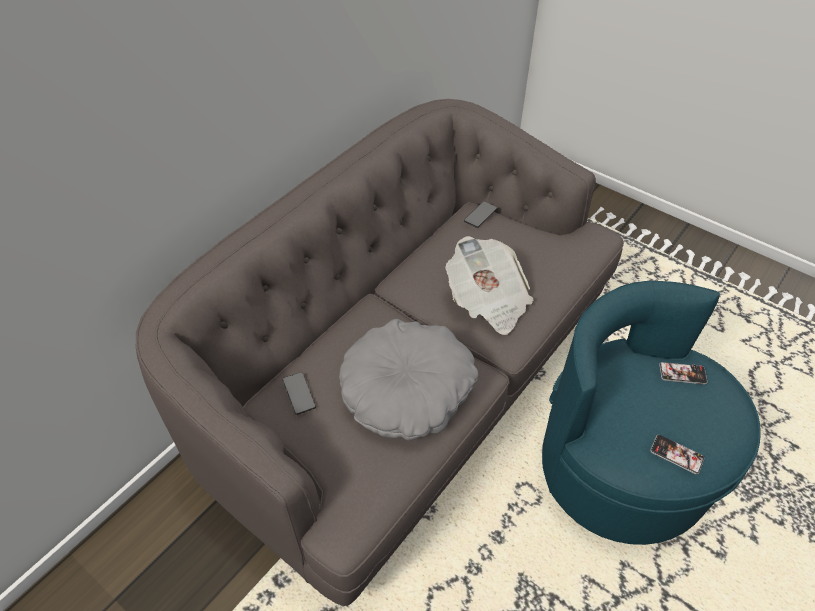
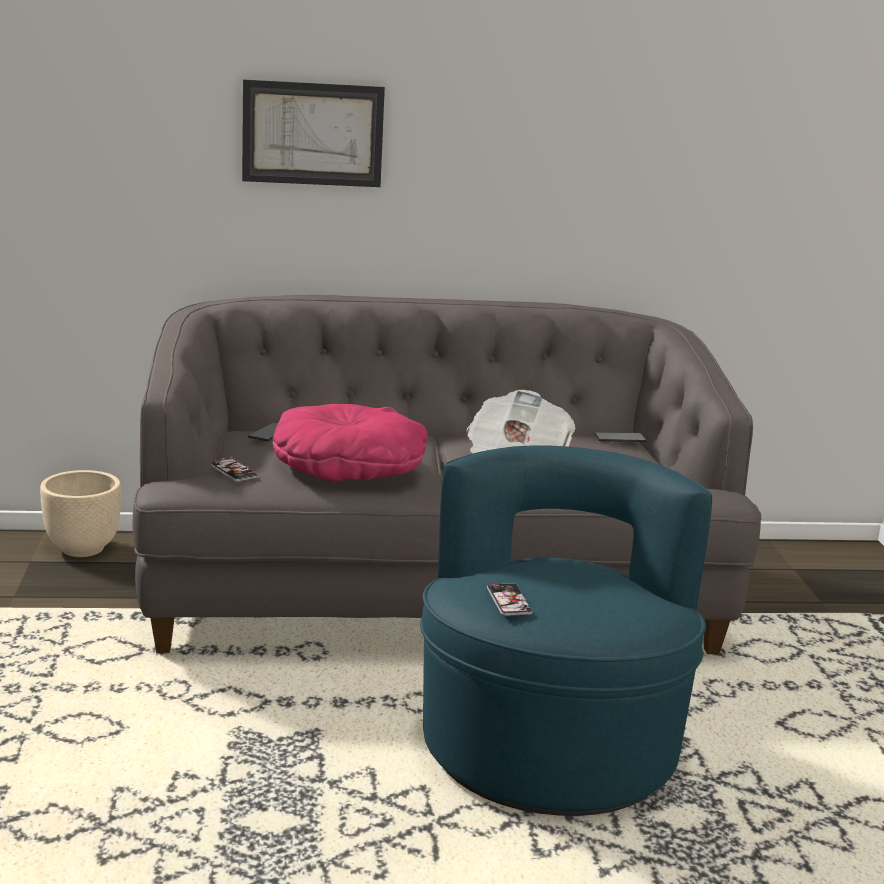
camera: 45 degrees right, 30 degrees down
grey pillow [339,319,478,441] -> pink pillow [273,404,428,481]
phone [659,362,708,384] -> phone moved to [211,457,259,482]
none -> beige planter [40,470,121,557]
none -> picture [242,79,385,187]

